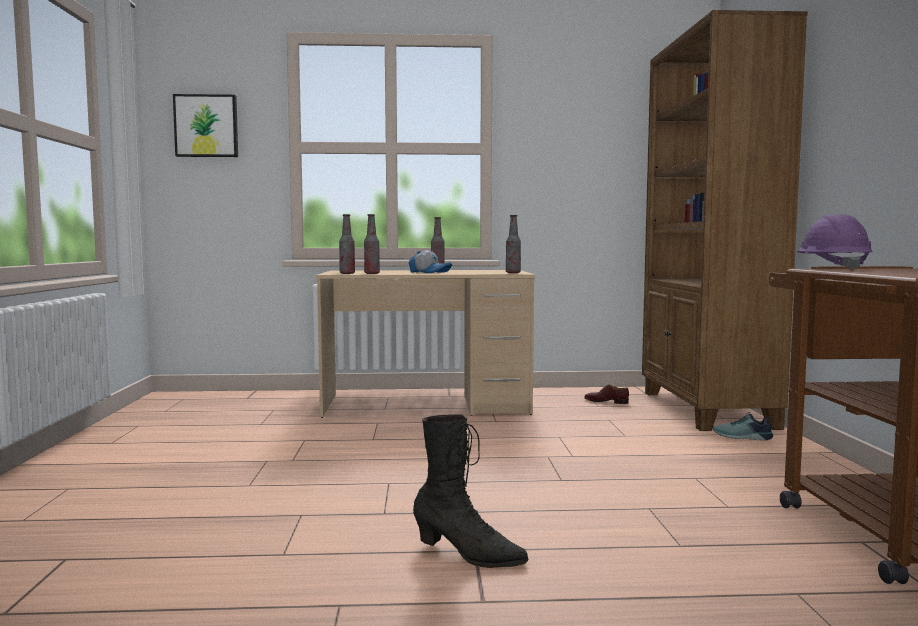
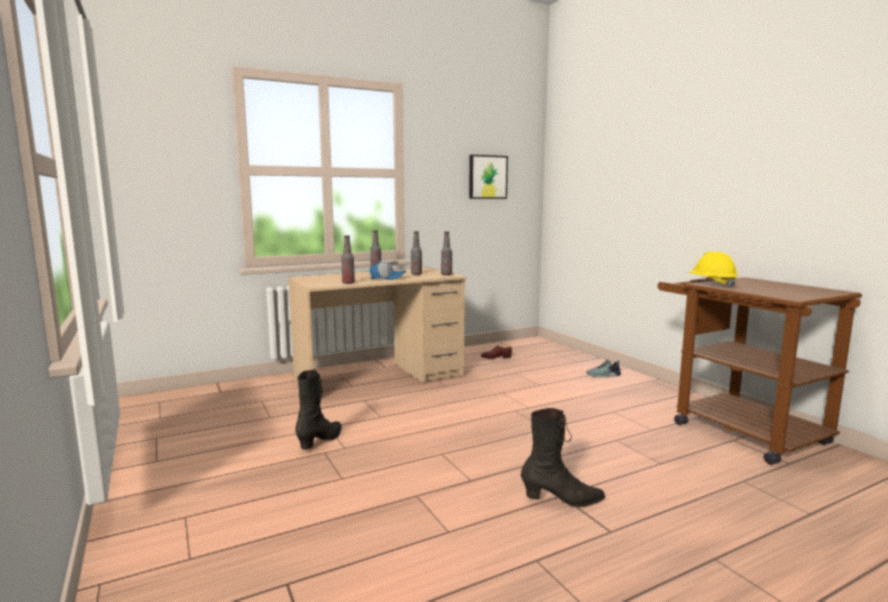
camera: 25 degrees left, 5 degrees up
picture [173,94,238,157] -> picture moved to [469,155,508,199]
bottle [339,214,355,274] -> bottle moved to [411,231,422,275]
brown bookcase [642,10,808,431] -> none
purple hard hat [797,214,873,271] -> yellow hard hat [688,251,738,287]
none -> black boot [295,369,342,450]

